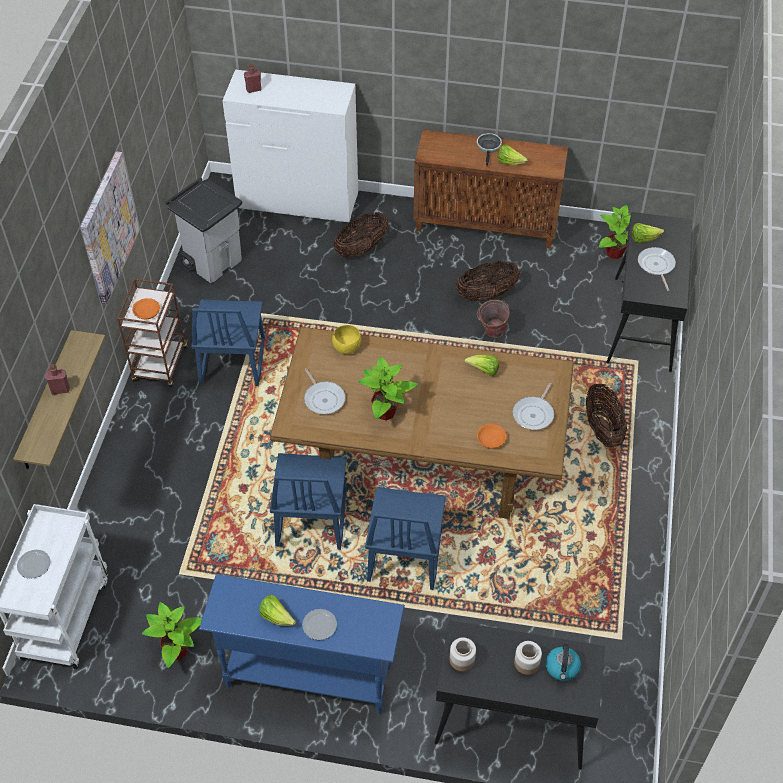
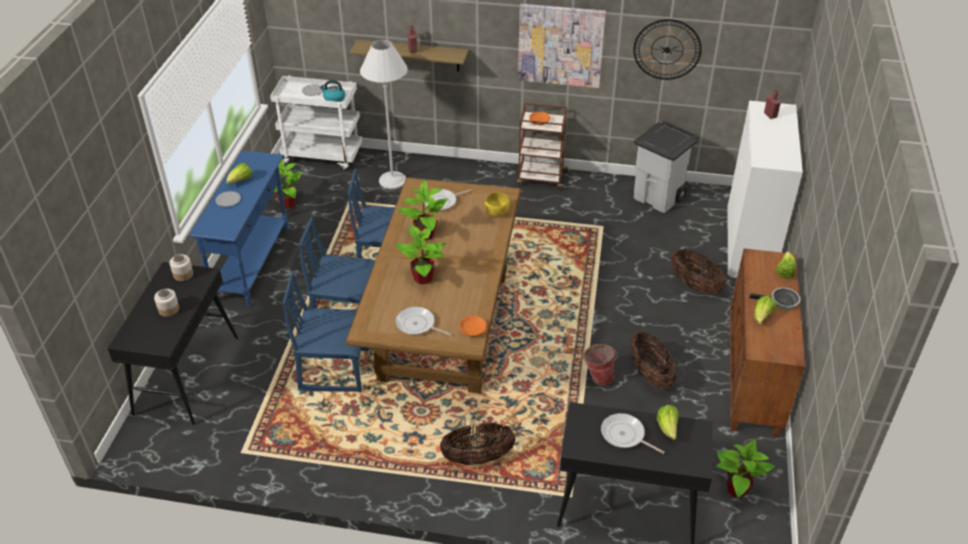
camera: 90 degrees right, 10 degrees down
blue chair [191,299,265,386] -> blue chair moved to [283,271,369,392]
lettuce [464,355,499,376] -> lettuce moved to [776,252,796,278]
orange bowl [477,424,507,449] -> orange bowl moved to [459,316,487,337]
kettle [546,644,581,681] -> kettle moved to [320,80,345,102]
frying pan [638,247,676,291] -> frying pan turned 135 degrees counterclockwise [601,413,665,454]
none -> white floor lamp [360,40,408,189]
none -> potted plant [396,225,447,284]
none -> wall clock [633,19,702,80]

